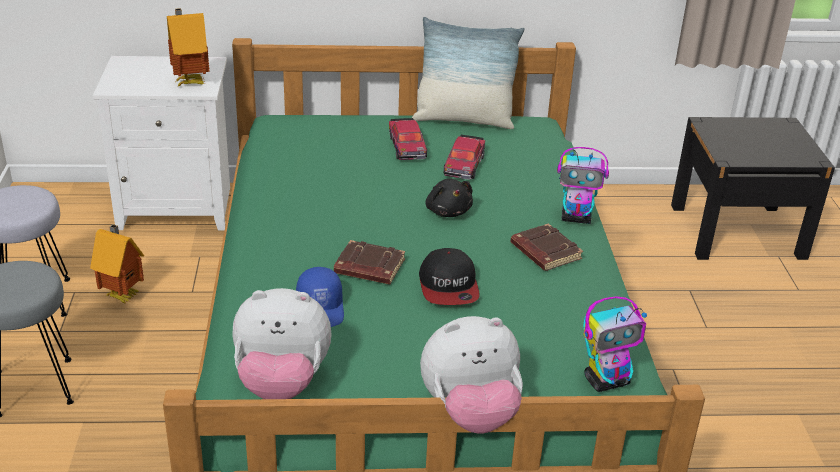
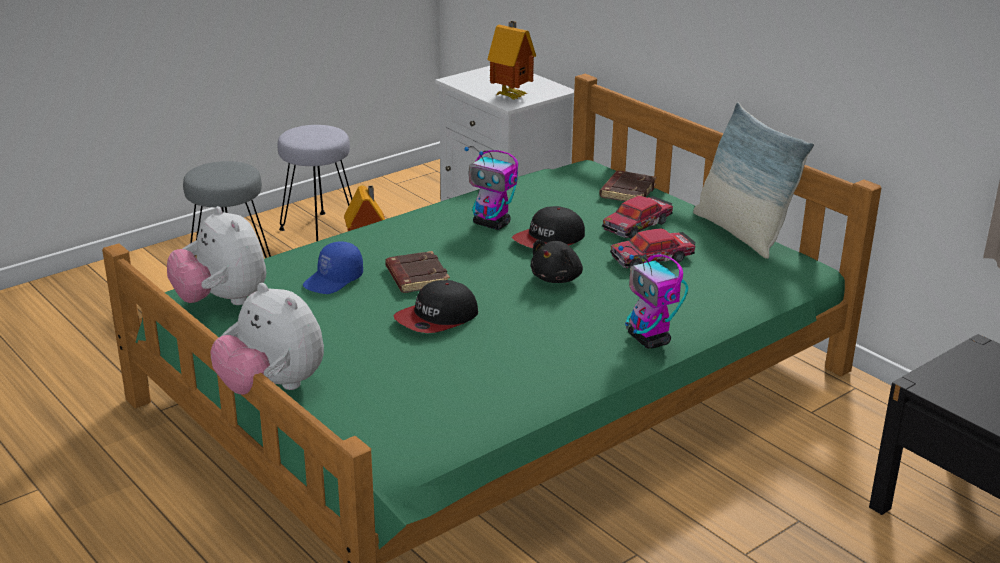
camera: 55 degrees right, 5 degrees down
brown book [510,223,583,271] -> brown book moved to [599,171,657,201]
toy robot [583,296,647,392] -> toy robot moved to [464,146,518,230]
none -> cap [512,206,585,248]

